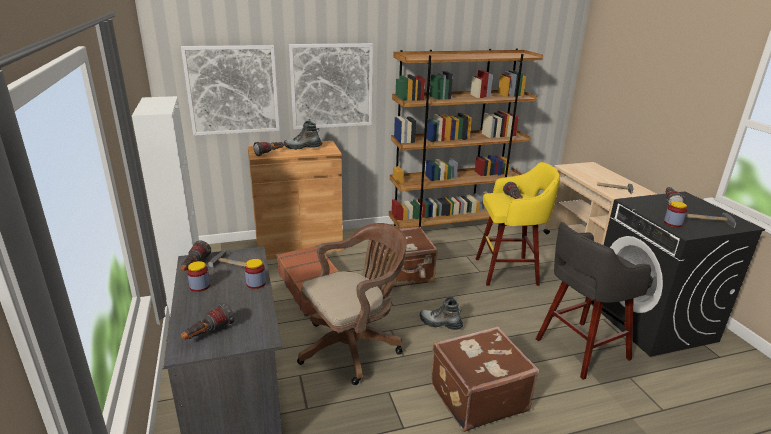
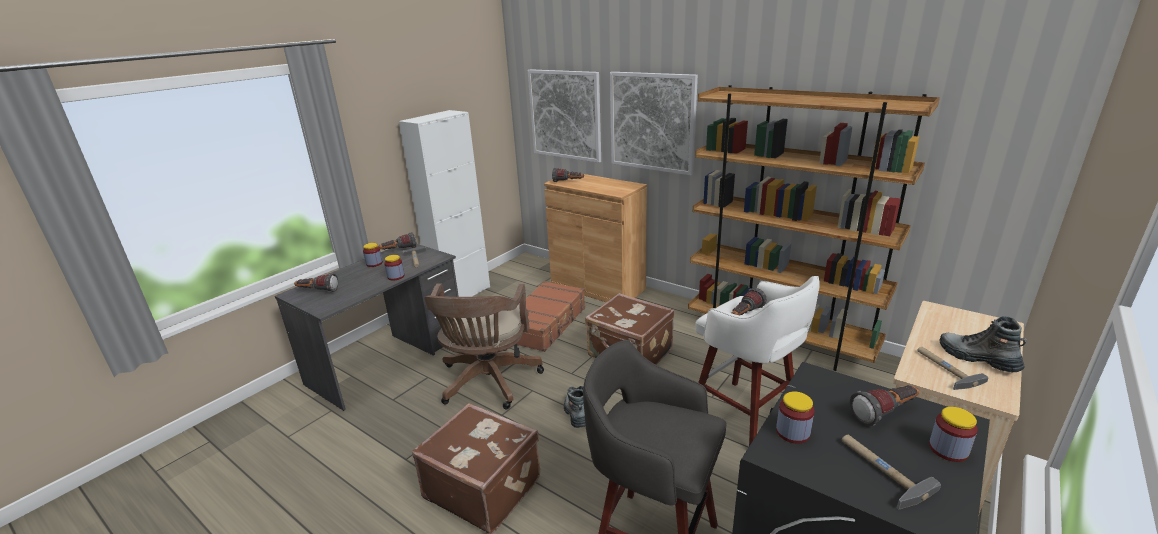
camera: 55 degrees right, 0 degrees up
boot [284,121,322,150] -> boot moved to [940,316,1027,372]
brown office chair [297,223,407,385] -> brown office chair turned 75 degrees clockwise [424,284,544,410]
yellow stool [476,162,560,286] -> white stool [695,276,820,446]
none -> jar [929,407,978,462]

